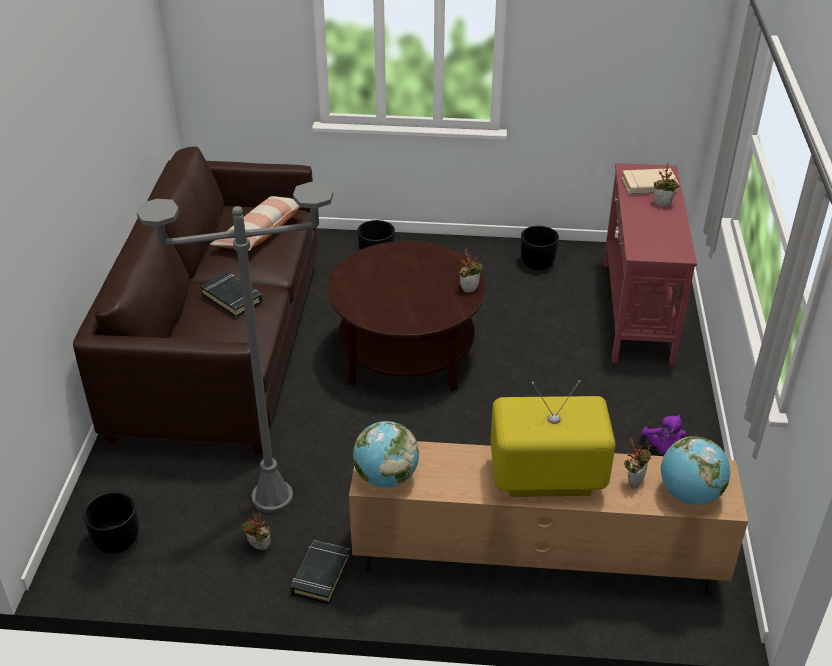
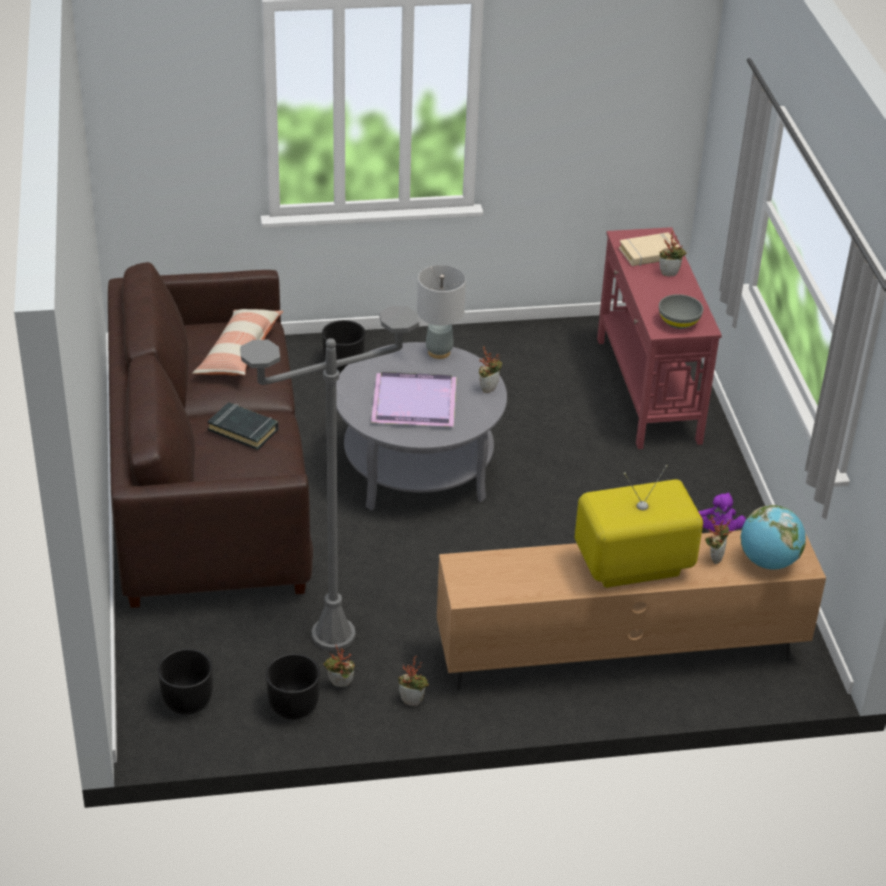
camera: 15 degrees left, 0 degrees up
black book [290,540,350,604] -> potted plant [399,656,429,706]
brown coffee table [327,241,486,392] -> grey coffee table [336,342,507,510]
globe [353,421,419,488] -> none
black planter [521,226,559,270] -> black planter moved to [266,654,320,720]
none -> purple tray [371,372,457,427]
none -> grey table lamp [417,265,466,359]
none -> grey bowl [659,294,703,329]

